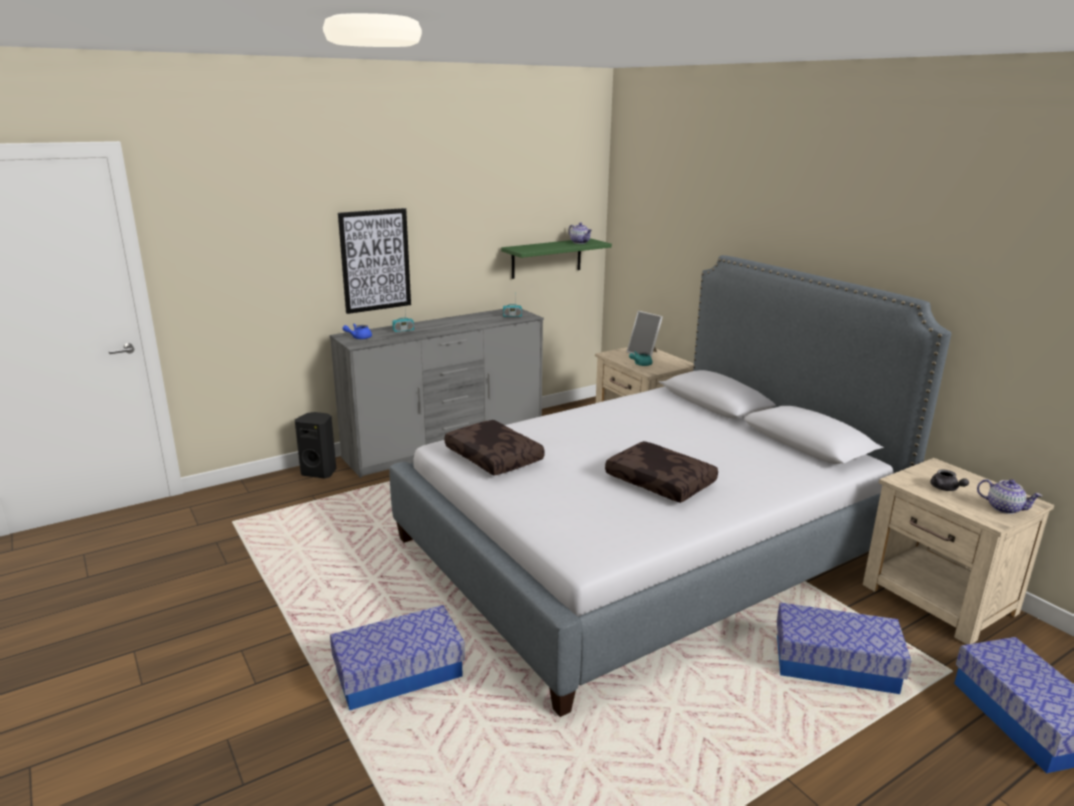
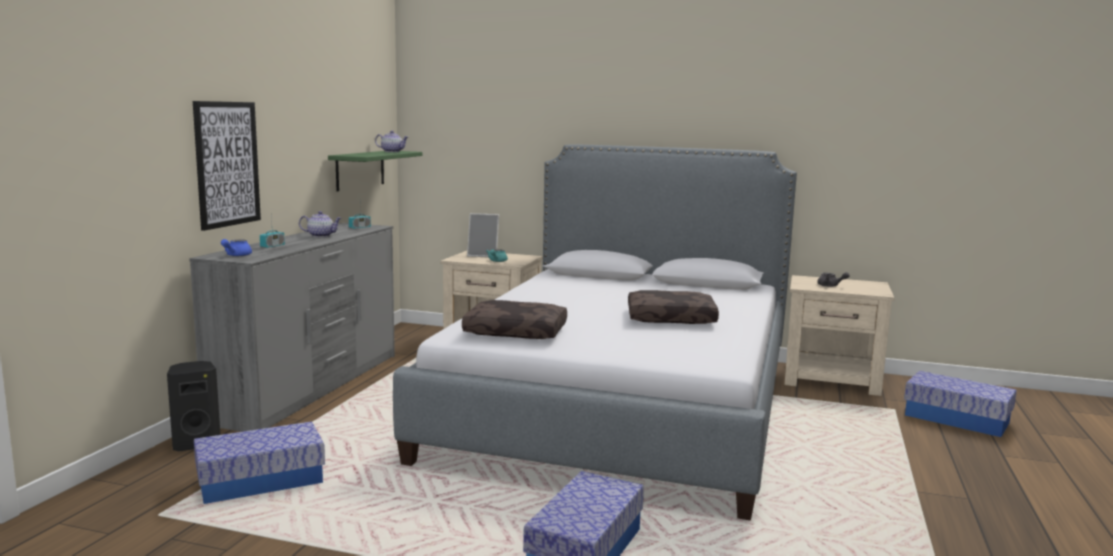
camera: 40 degrees left, 10 degrees down
storage box [777,603,911,694] -> storage box moved to [194,421,325,504]
teapot [977,479,1042,514] -> teapot moved to [299,211,342,237]

